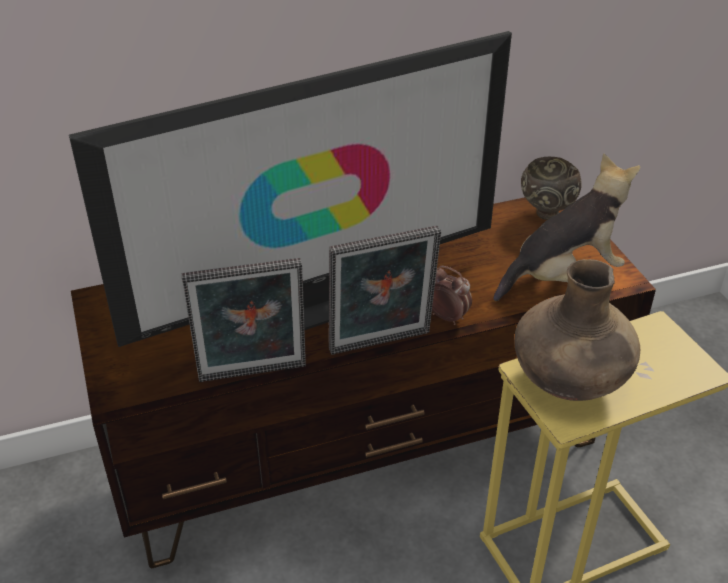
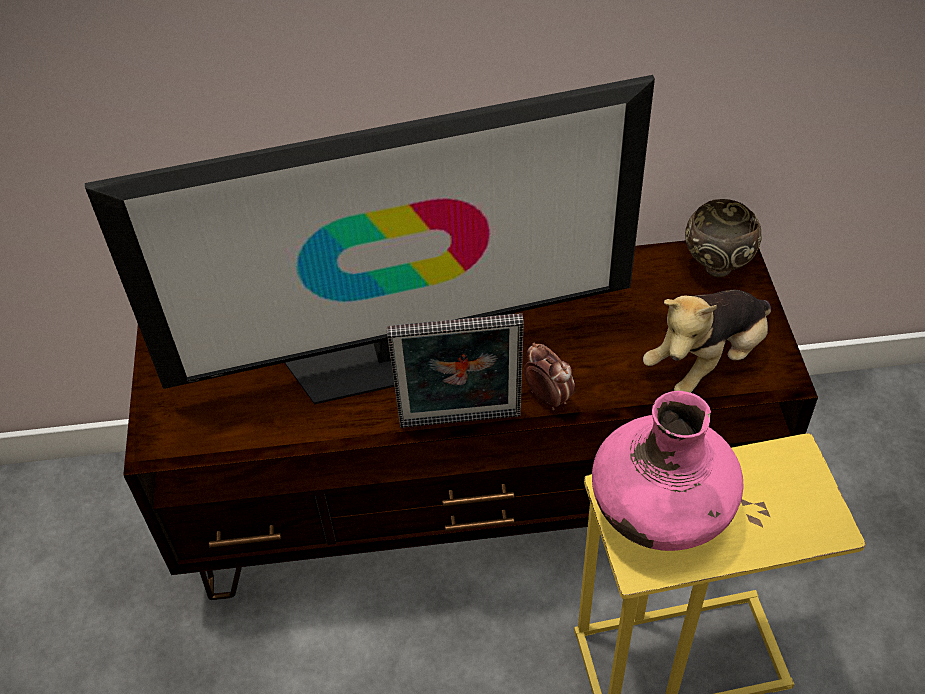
camera: 15 degrees right, 10 degrees up
picture frame [182,258,306,382] -> none
plush toy [494,154,640,301] -> plush toy turned 150 degrees clockwise [643,290,771,393]
brown vase [514,259,640,401] -> pink vase [592,391,744,551]

